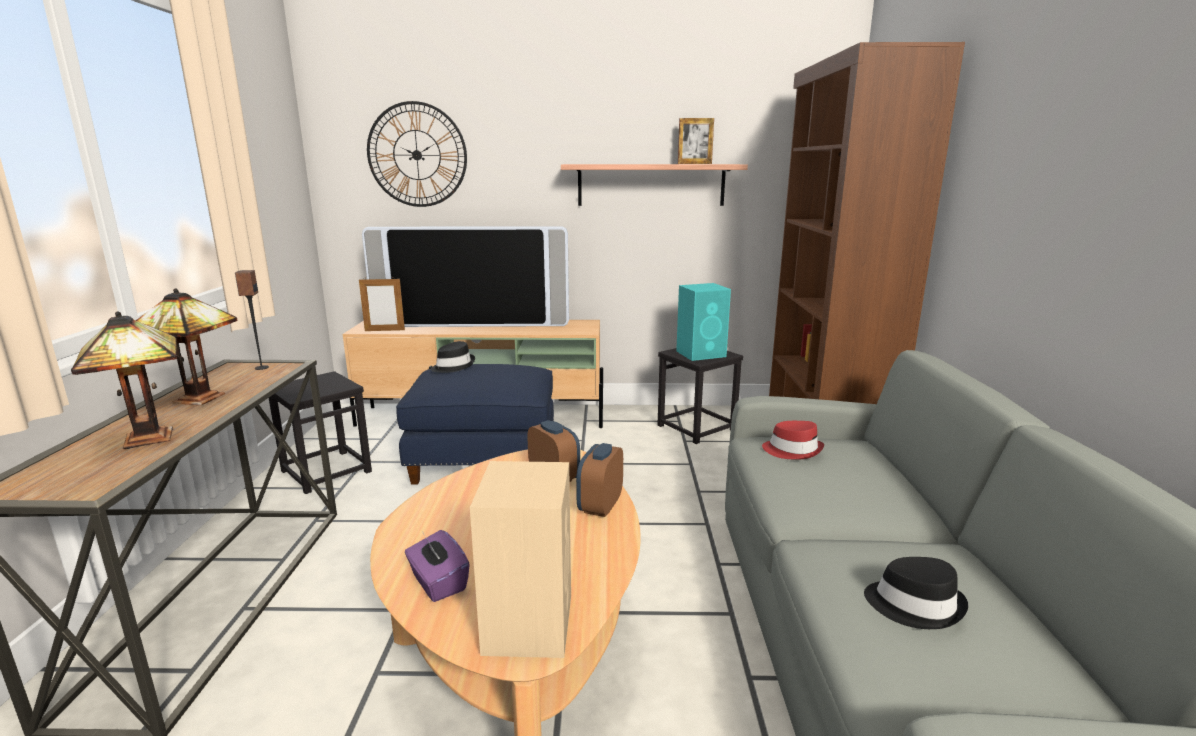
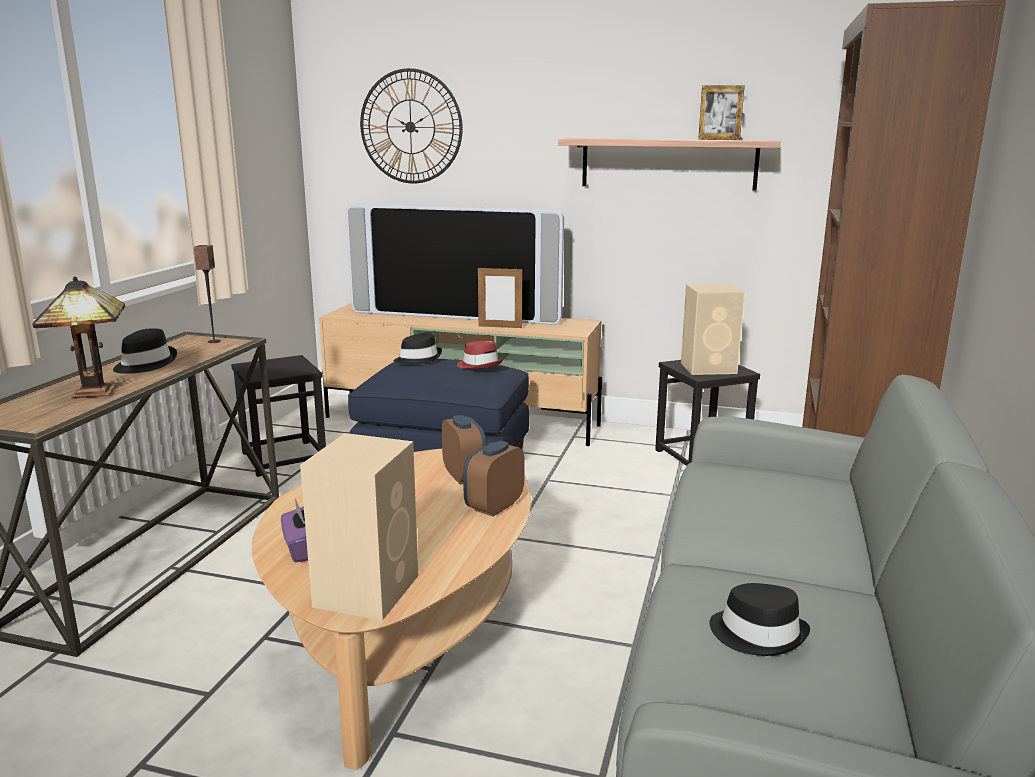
camera: 15 degrees right, 0 degrees up
table lamp [136,289,237,405] -> black hat [113,328,177,374]
picture frame [359,277,405,331] -> picture frame moved to [478,266,522,328]
turquoise speaker [676,283,731,361] -> beige speaker [681,284,745,375]
red hat [762,421,824,460] -> red hat moved to [457,341,503,369]

